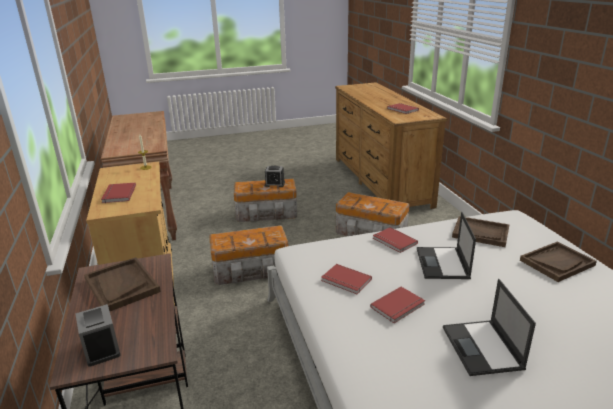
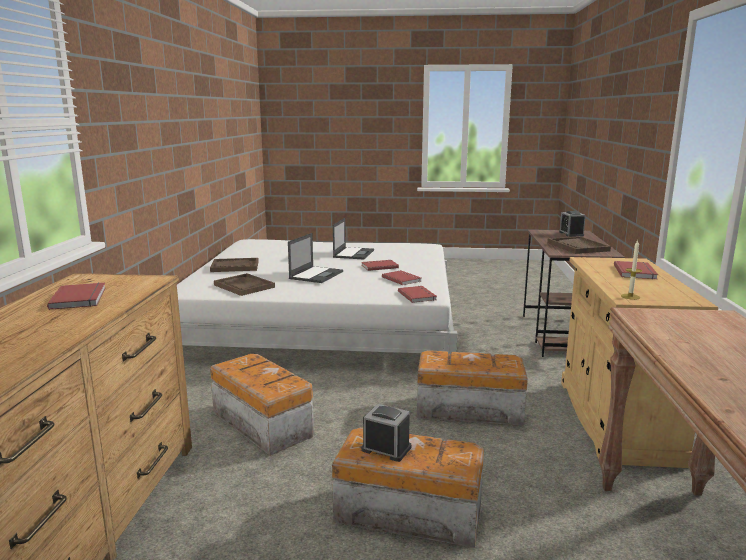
camera: 160 degrees left, 10 degrees down
red book [373,227,418,253] -> red book moved to [398,286,437,303]

